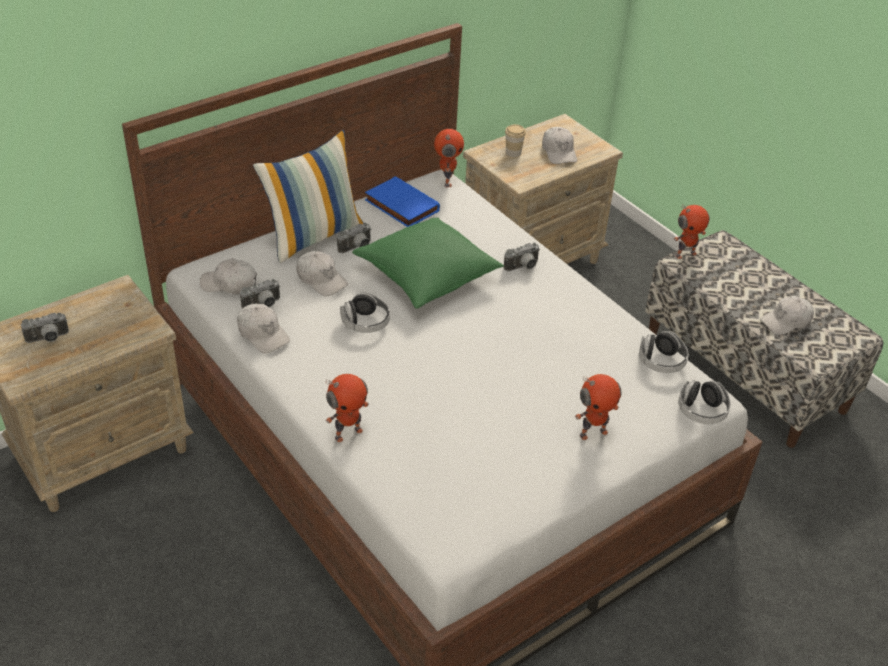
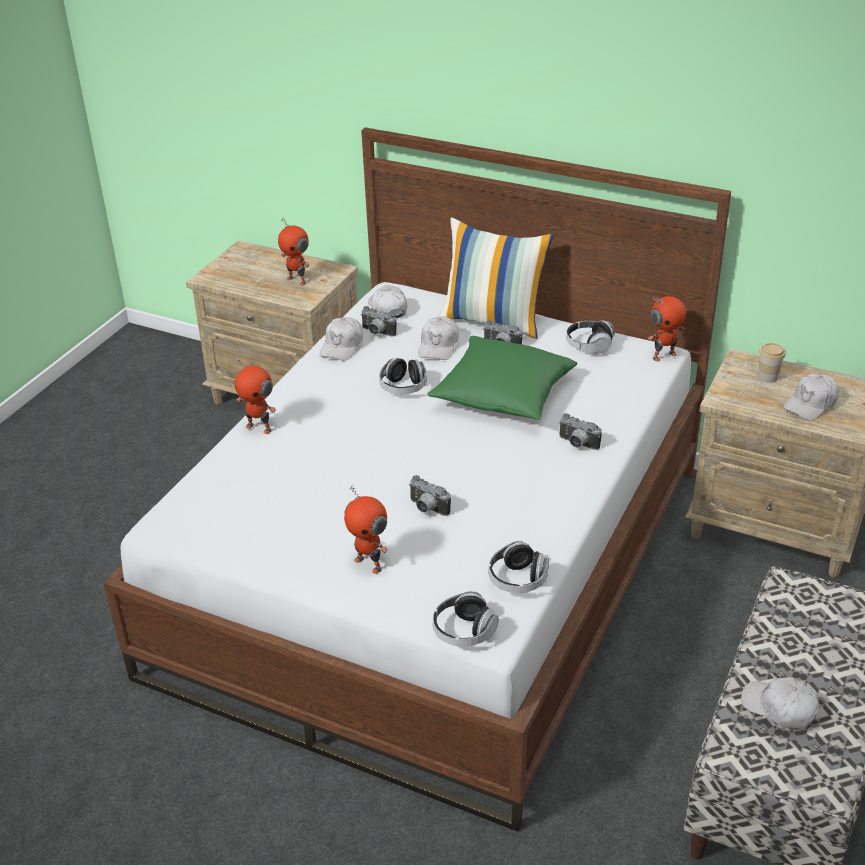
camera: 65 degrees right, 5 degrees down
camera [21,312,69,343] -> camera moved to [409,475,451,516]
blue book [365,176,440,227] -> headphones [566,320,615,354]
toy robot [674,205,710,259] -> toy robot moved to [278,217,310,286]

